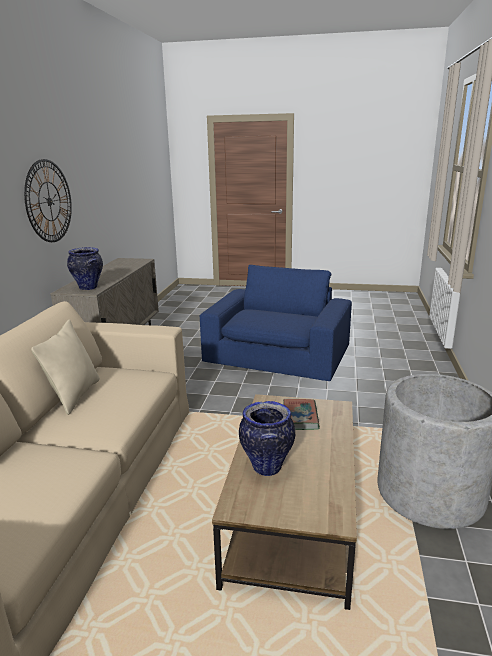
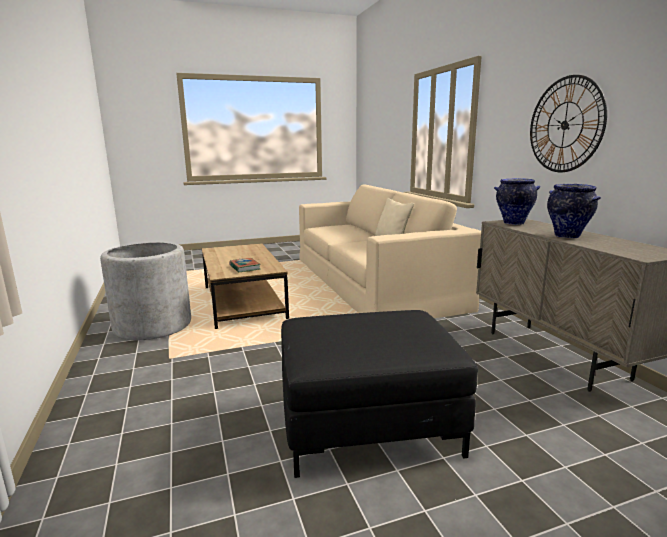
camera: 150 degrees right, 5 degrees down
blue armchair [200,265,352,381] -> black ottoman [281,310,478,478]
vase [239,401,295,476] -> vase moved to [547,184,601,238]

